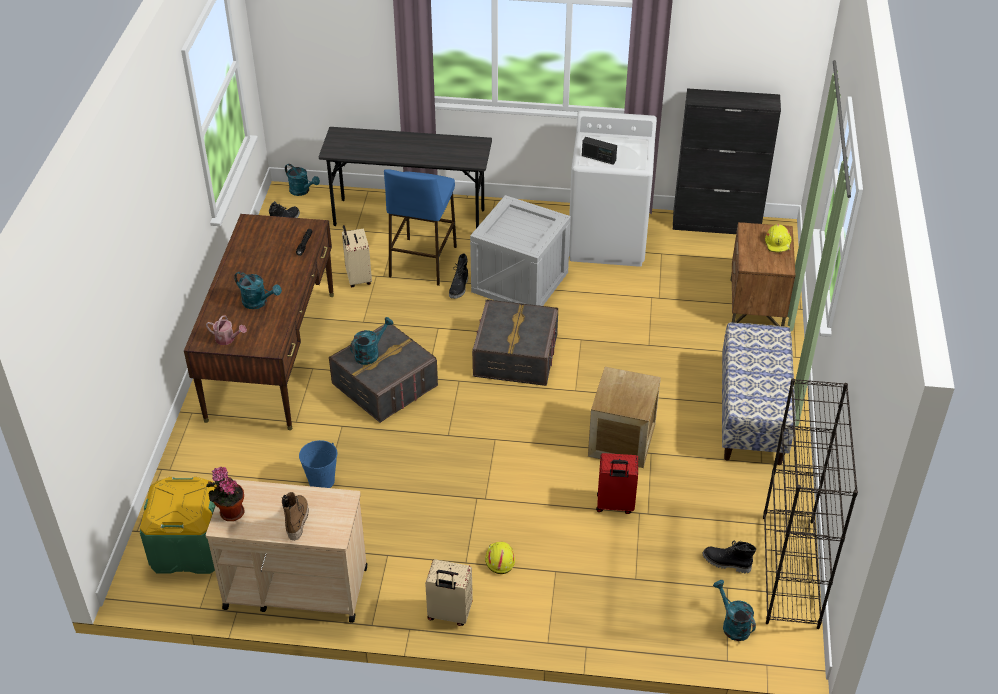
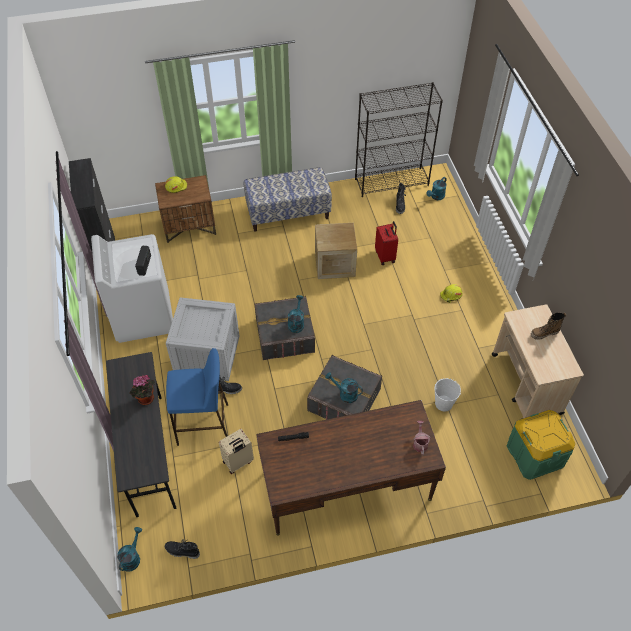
camera: 110 degrees left, 10 degrees up
potted plant [206,467,244,521] -> potted plant moved to [129,375,155,405]
turquoise watering can [234,271,282,309] -> turquoise watering can moved to [288,295,304,333]
blue bucket [299,440,338,488] -> white bucket [434,378,461,411]
beige suitcase [425,559,473,626] -> none

